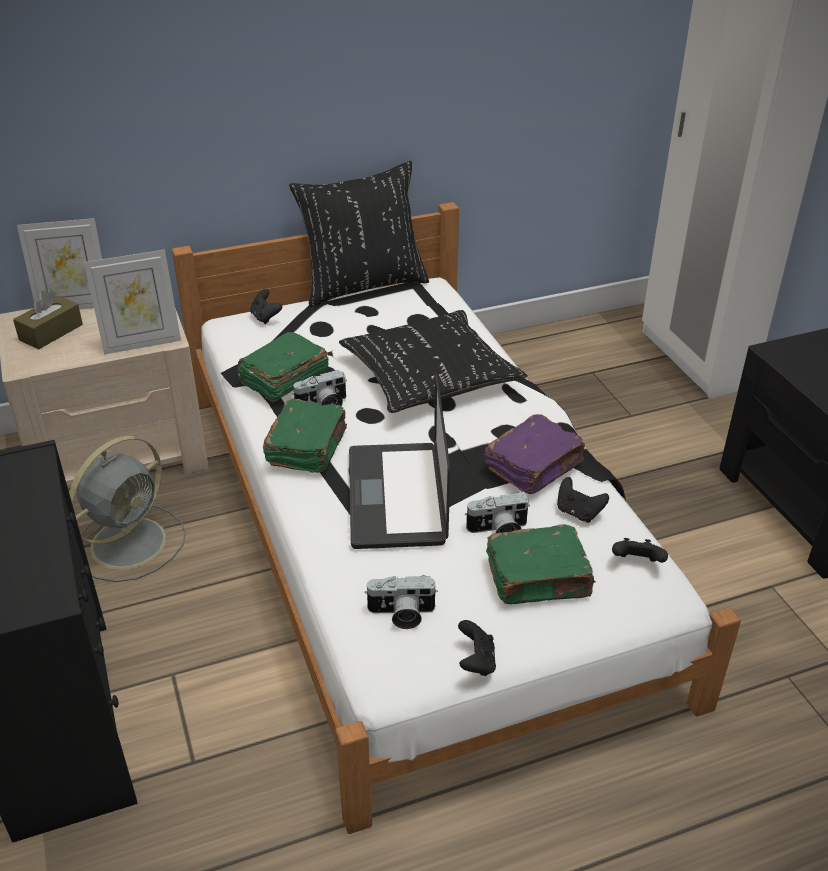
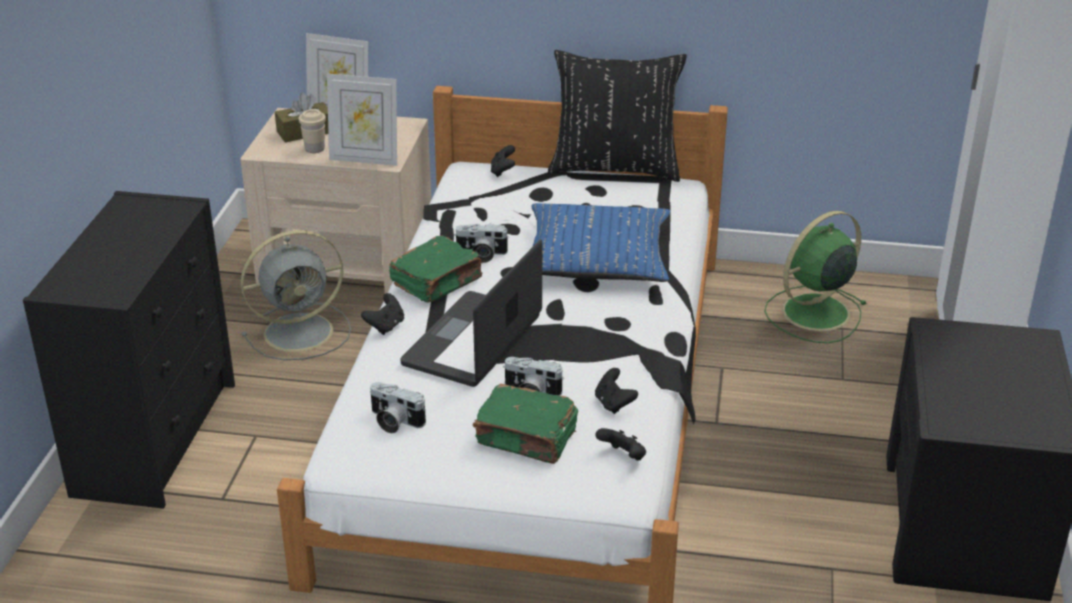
camera: 30 degrees right, 5 degrees down
green book [237,332,329,402] -> none
black pillow [339,310,528,413] -> blue pillow [532,203,671,282]
black game controller [458,620,496,676] -> black game controller moved to [361,293,404,335]
purple book [485,414,585,494] -> none
none -> beige cup [299,109,326,153]
none -> green fan [764,211,867,343]

